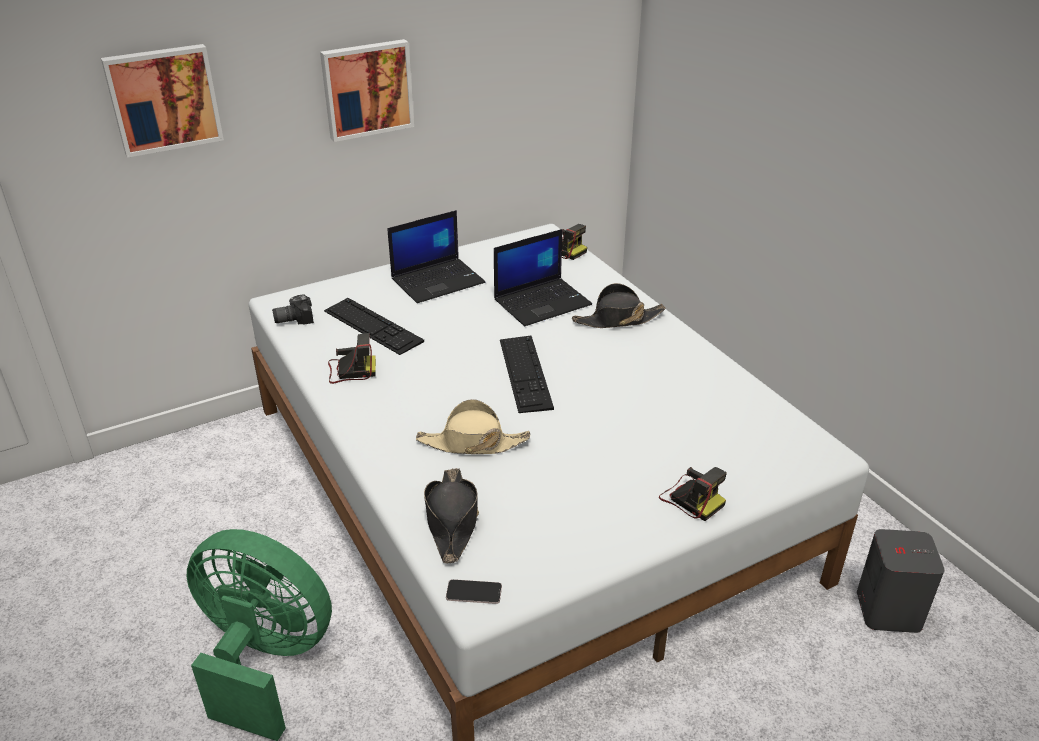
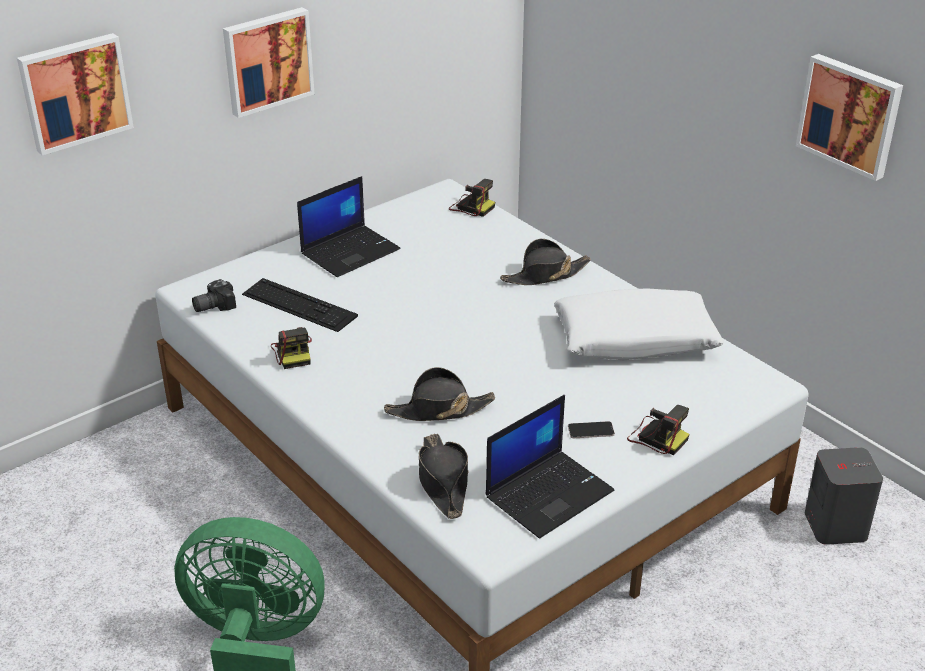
camera: 10 degrees left, 0 degrees up
camera [328,333,376,384] -> camera turned 90 degrees clockwise [271,327,312,369]
beige hat [416,399,530,454] -> black hat [384,367,495,421]
phone [446,579,502,604] -> phone moved to [568,421,615,438]
laptop [494,229,592,326] -> laptop moved to [486,395,614,539]
keyboard [500,336,554,413] -> none
none -> white pillow [554,288,724,360]
none -> picture [796,54,903,181]

